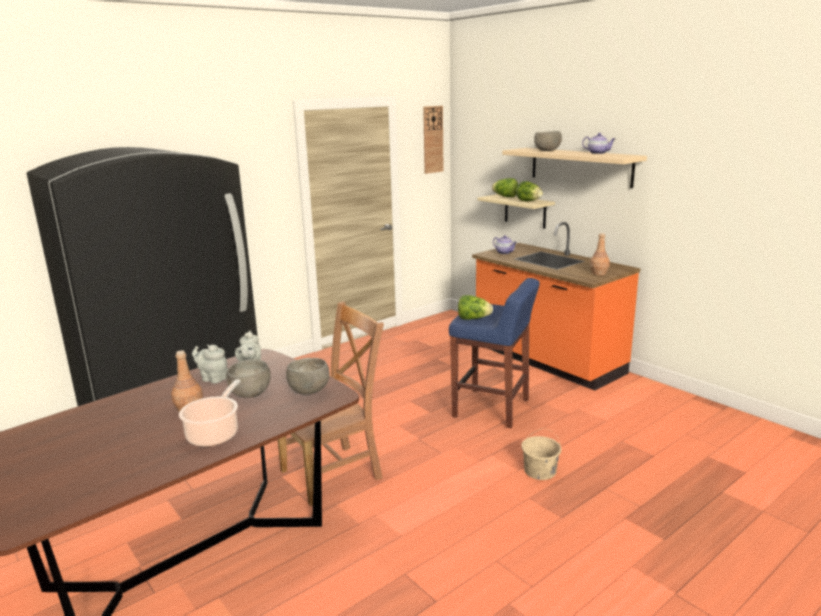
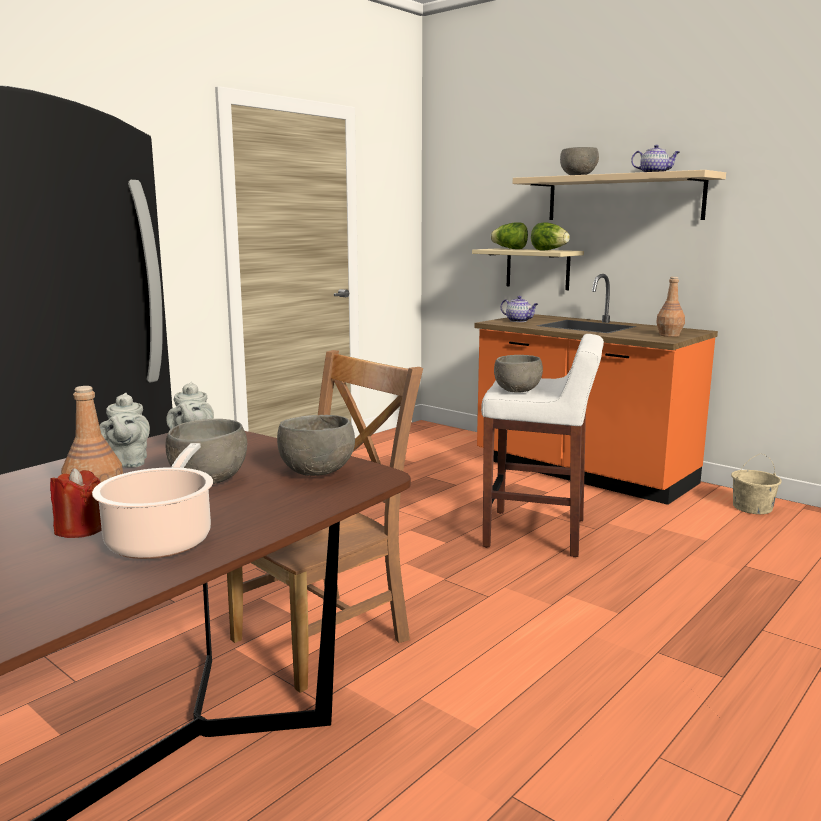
camera: 10 degrees left, 5 degrees down
grey teapot [192,345,228,384] -> grey teapot turned 120 degrees counterclockwise [99,393,150,468]
wall clock [423,106,443,174] -> none
blue stool [449,278,540,428] -> white stool [481,334,604,557]
lettuce [458,295,493,320] -> grey bowl [494,355,543,393]
beige bucket [521,428,561,480] -> beige bucket moved to [731,454,782,514]
none -> red candle [50,468,102,538]

